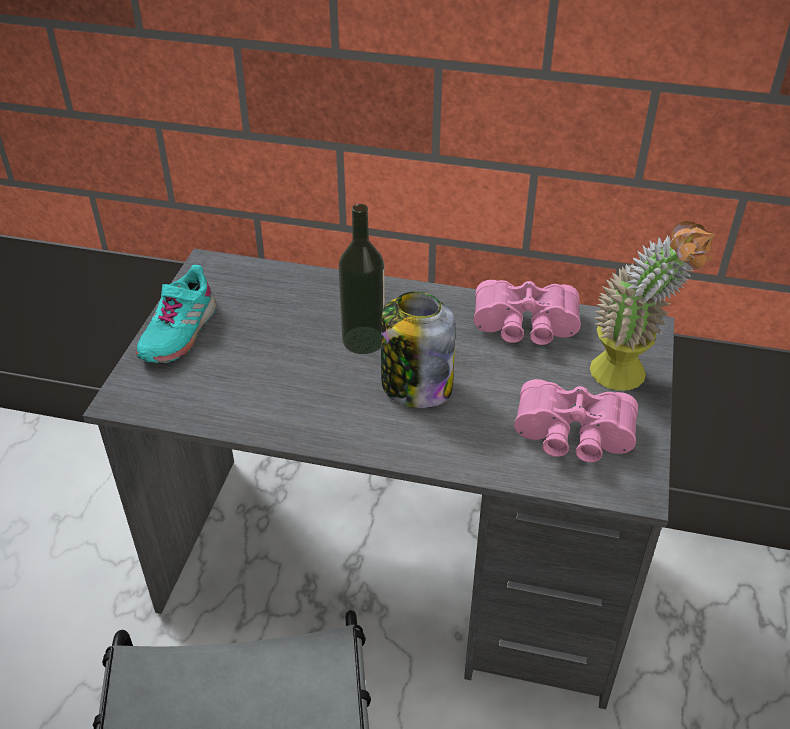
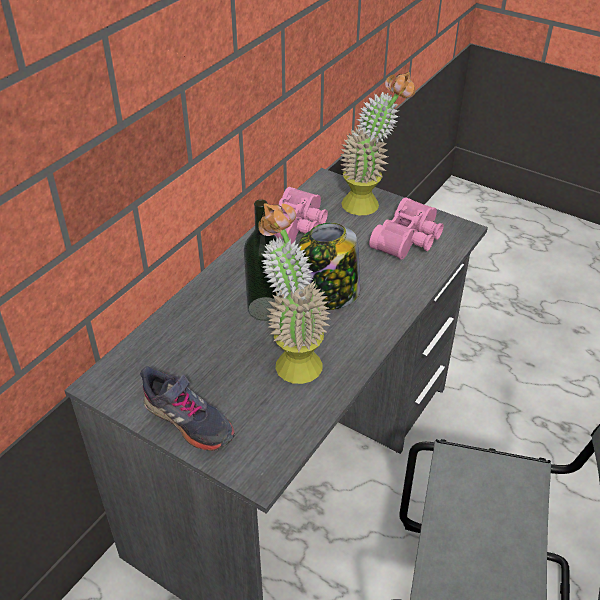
camera: 70 degrees left, 0 degrees up
turquoise shoe [136,265,217,363] -> grey shoe [140,366,235,451]
none -> potted plant [258,203,331,384]

